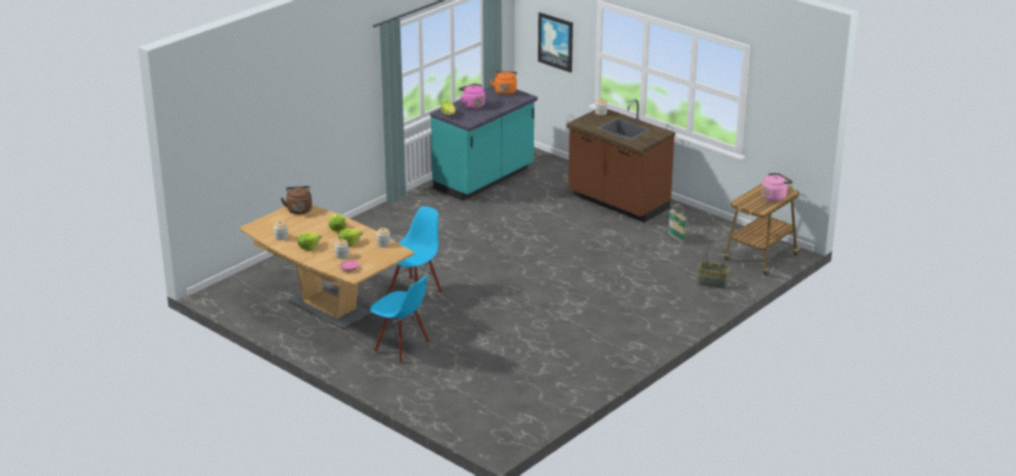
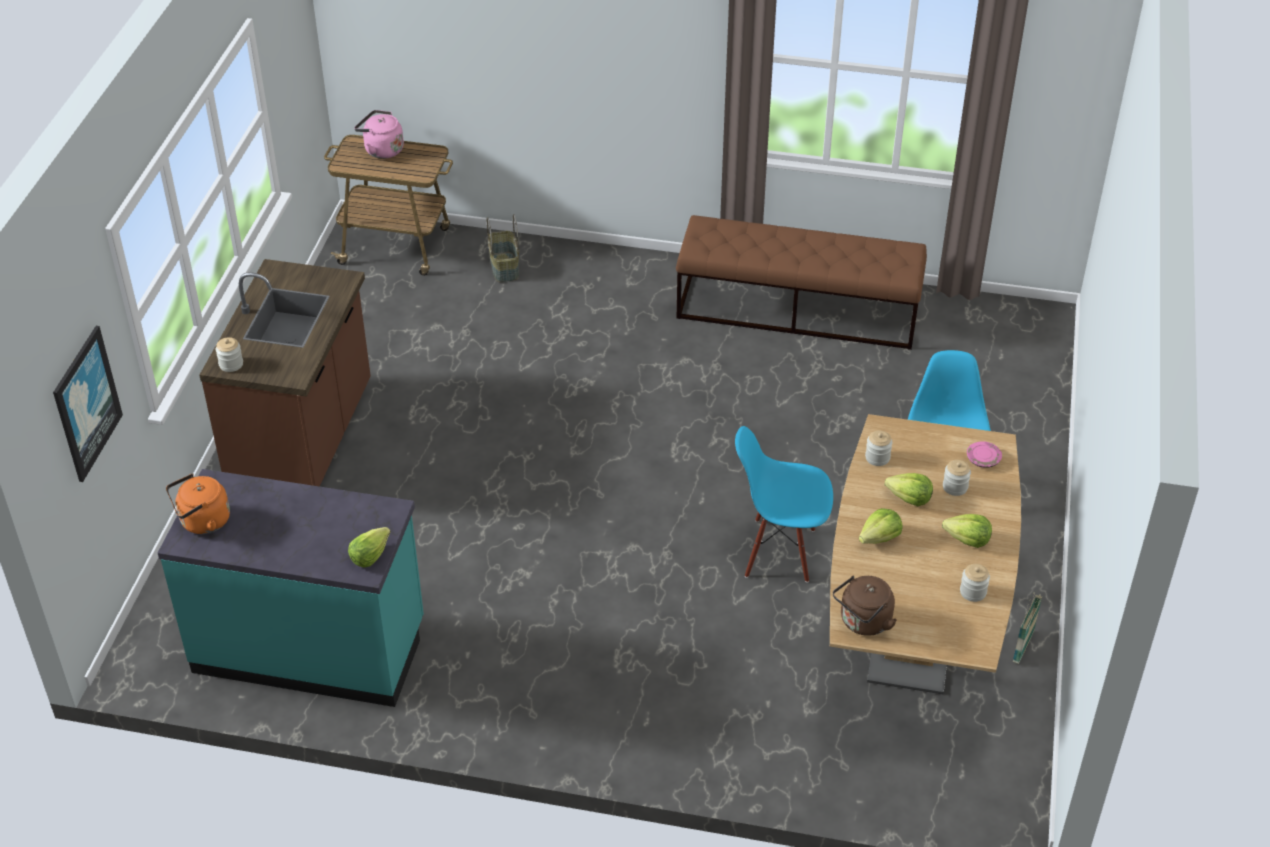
camera: 120 degrees left, 15 degrees up
pink kettle [458,83,485,109] -> none
basket [668,203,687,242] -> basket moved to [1013,592,1042,664]
none -> brown bench [676,215,927,350]

